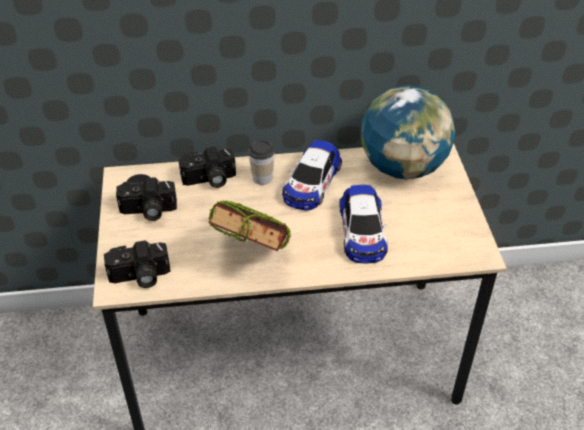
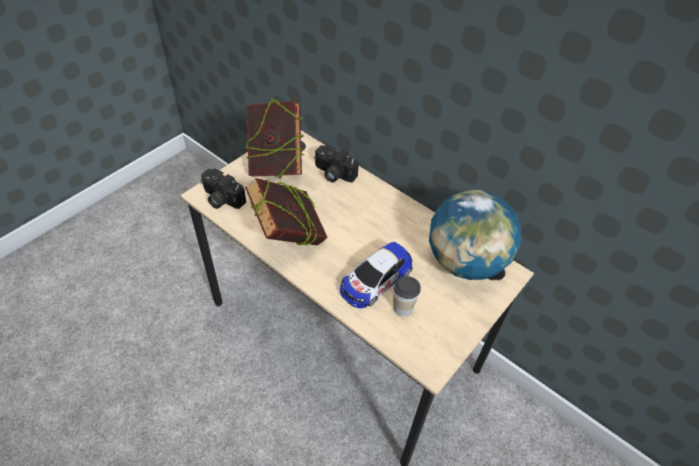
camera: 45 degrees right, 5 degrees up
camera [116,177,177,221] -> book [245,98,304,178]
cup [248,140,275,185] -> cup moved to [393,276,421,316]
toy car [282,140,342,211] -> none

